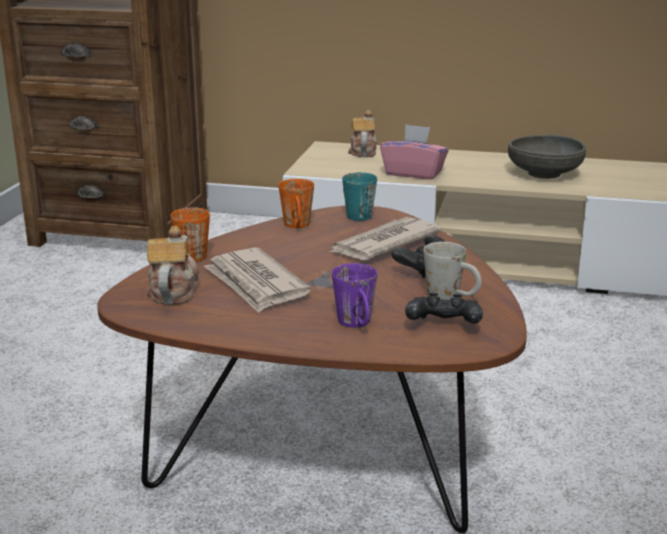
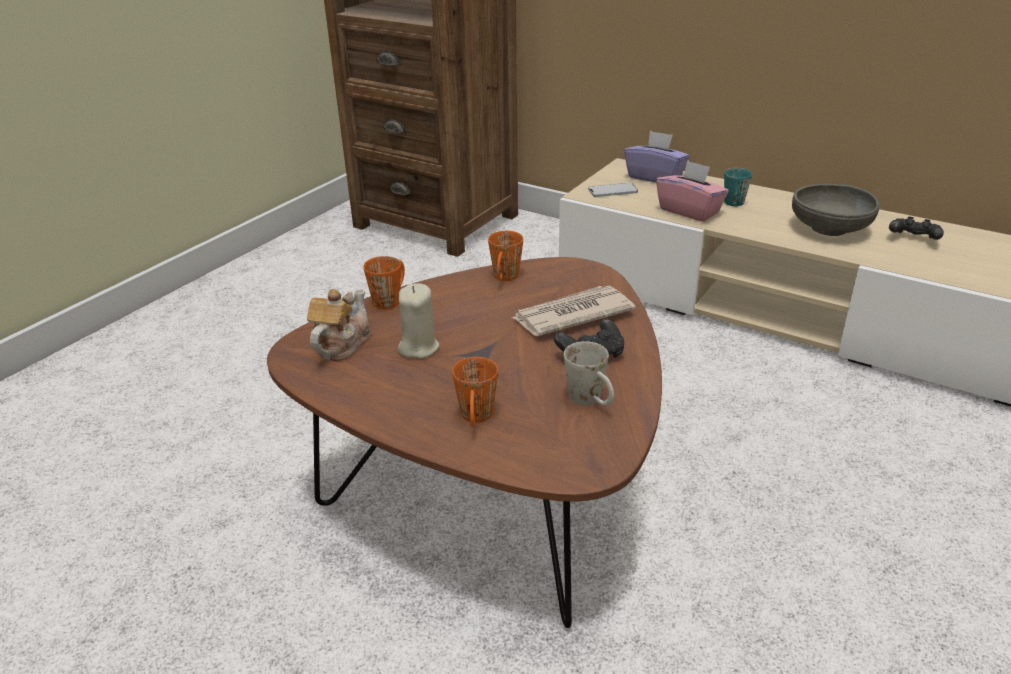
camera: 20 degrees right, 10 degrees up
newspaper [204,248,311,313] -> beige candle [398,283,439,359]
purple mug [332,263,377,328] -> orange mug [452,357,498,427]
turquoise mug [342,172,377,221] -> turquoise mug moved to [724,168,752,206]
teapot [348,110,377,157] -> purple tissue box [624,131,690,183]
black game controller [405,293,483,324] -> black game controller moved to [889,216,944,240]
none -> phone [588,183,638,197]

